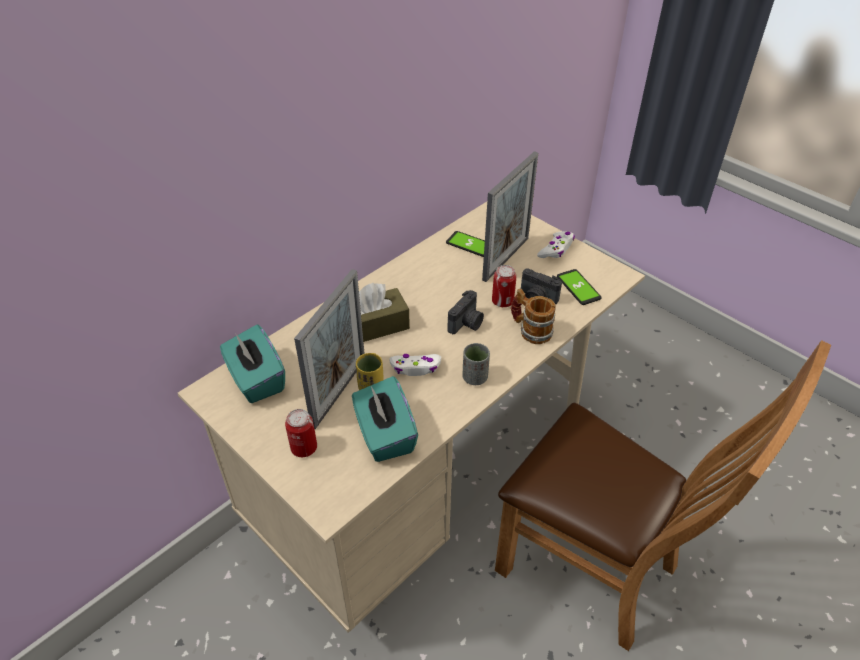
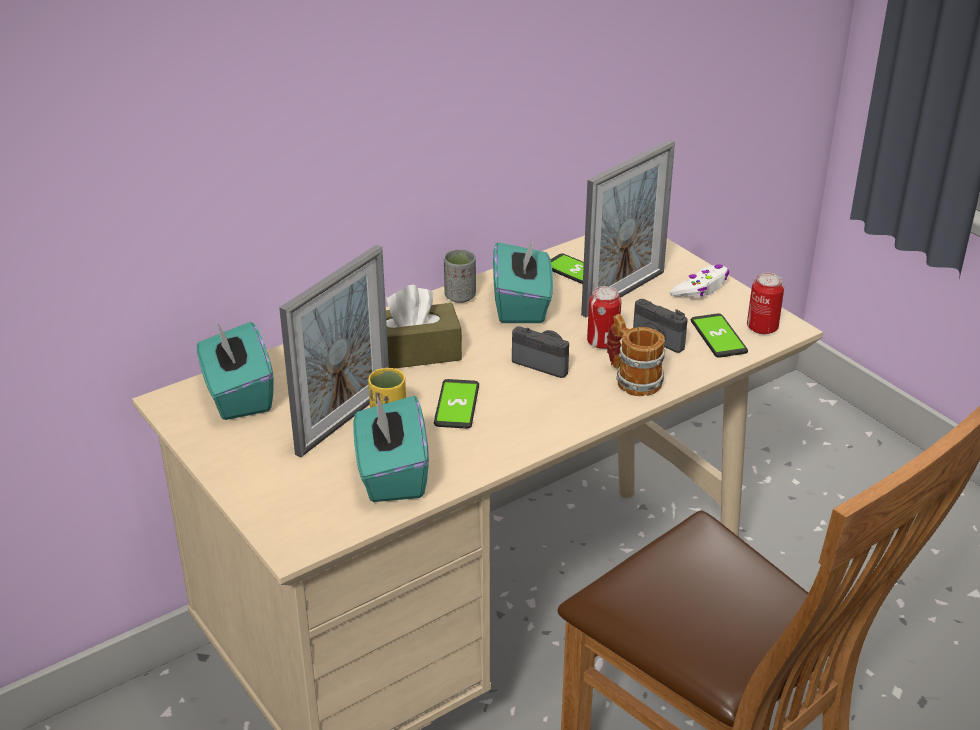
camera: 10 degrees right, 10 degrees down
can [285,409,317,457] -> can moved to [747,273,784,334]
white game controller [389,354,441,376] -> phone [434,379,479,429]
camera [448,290,484,334] -> camera turned 105 degrees counterclockwise [512,326,569,378]
grey cup [463,343,490,385] -> grey cup moved to [444,249,476,303]
none -> turquoise tissue box [493,236,553,323]

